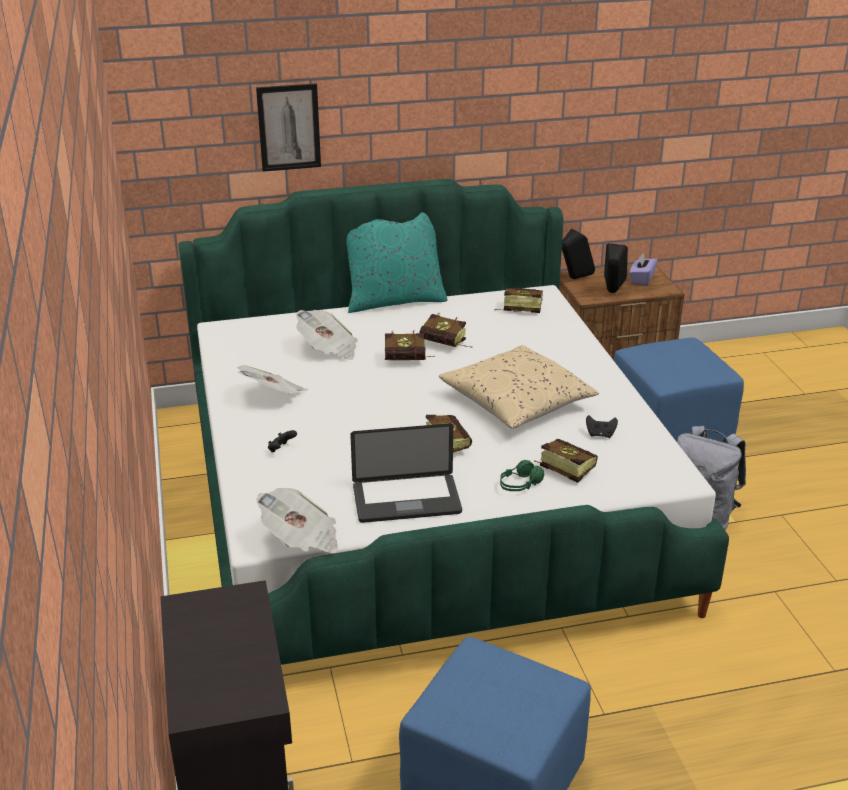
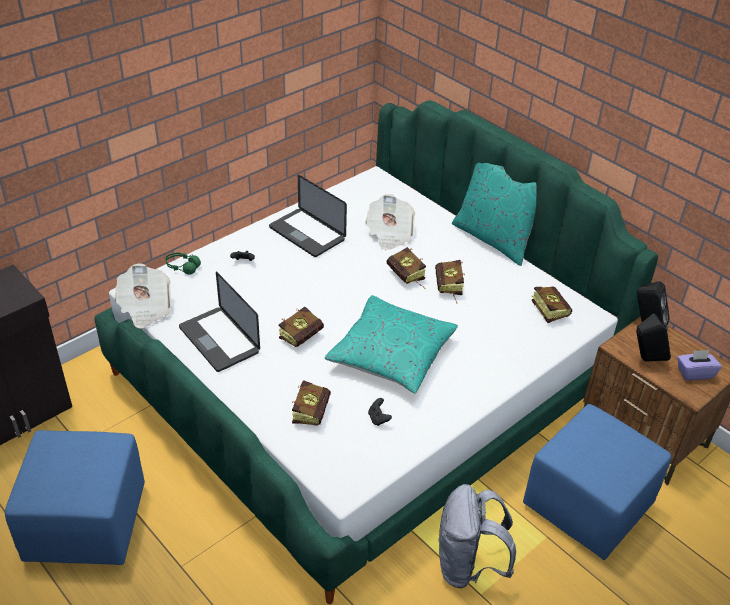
camera: 60 degrees right, 10 degrees up
newspaper [237,365,308,394] -> laptop [269,175,347,257]
picture [256,83,321,172] -> none
beige pillow [439,345,599,429] -> turquoise pillow [325,295,458,394]
green headphones [500,460,544,491] -> green headphones moved to [166,252,201,275]

